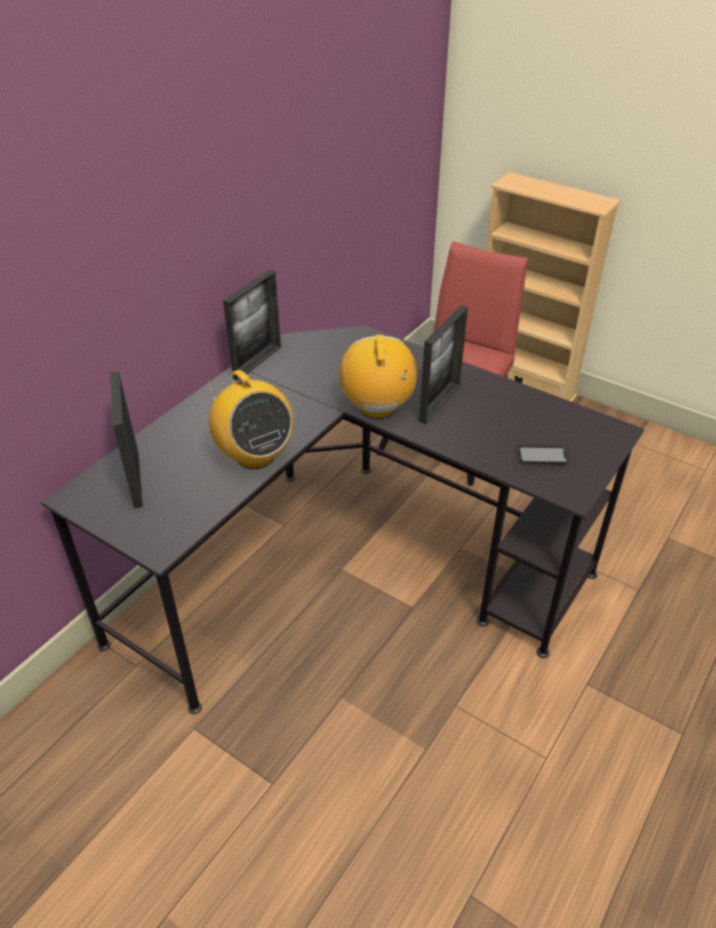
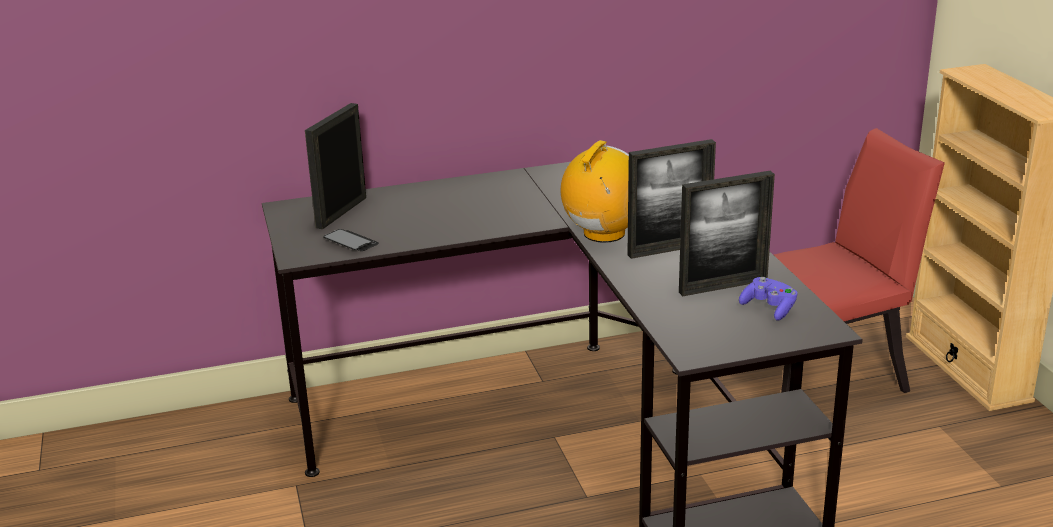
camera: 40 degrees right, 15 degrees down
radio [208,370,294,469] -> none
picture frame [223,269,281,381] -> picture frame moved to [679,171,775,296]
phone [517,445,568,463] -> phone moved to [323,229,379,251]
none -> purple game controller [739,277,798,321]

